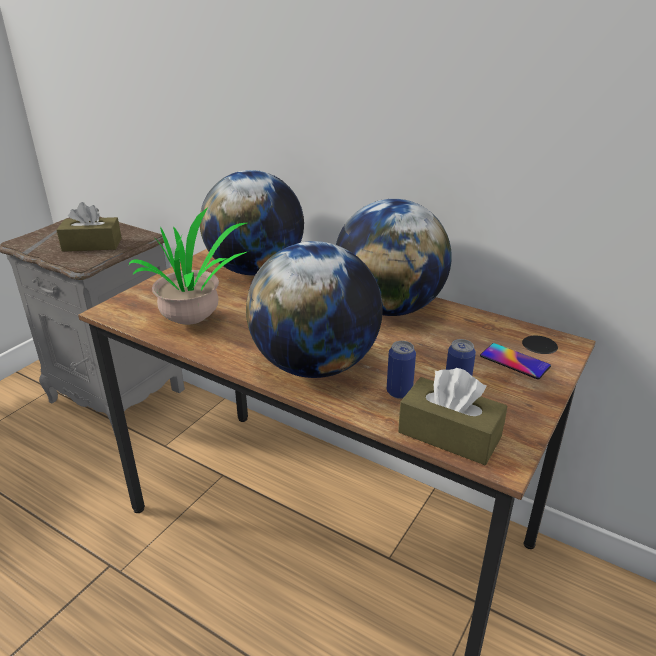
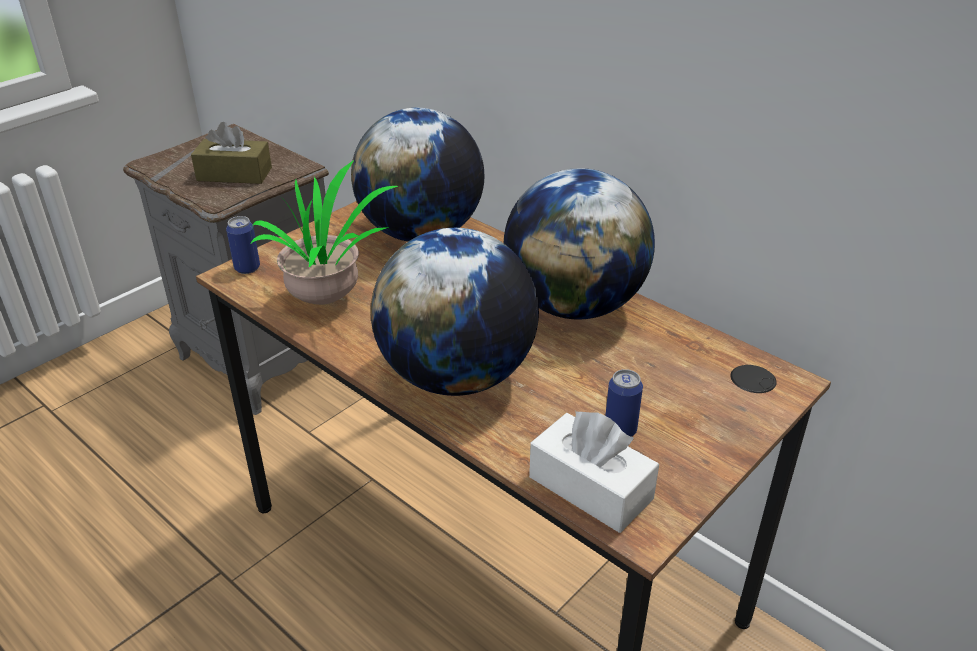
camera: 10 degrees right, 5 degrees up
can [387,341,416,399] -> can moved to [226,216,260,274]
brown tissue box [398,368,507,465] -> white tissue box [529,411,659,533]
phone [480,343,551,379] -> none

